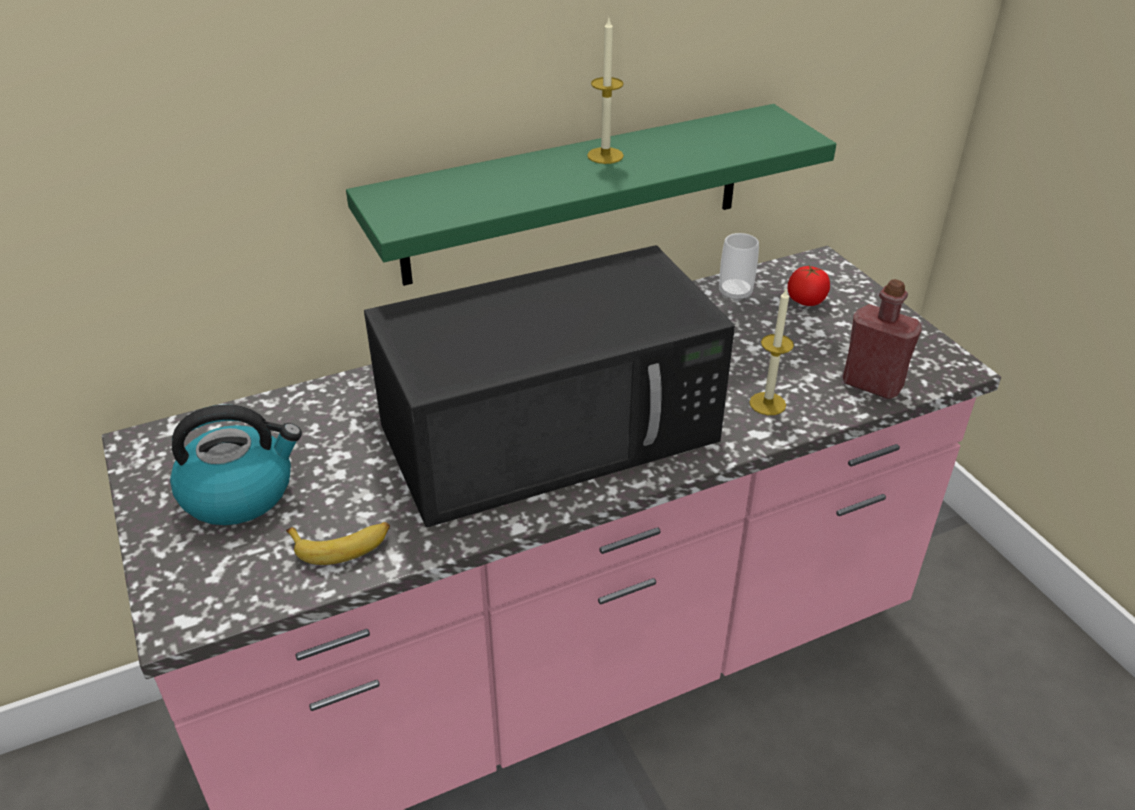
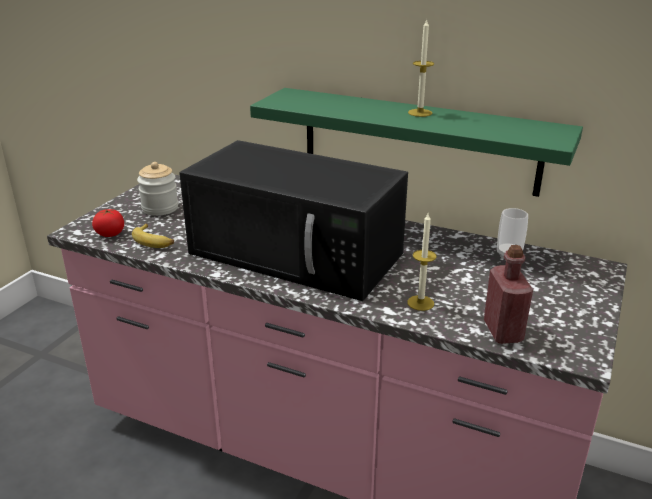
camera: 50 degrees right, 10 degrees down
kettle [170,405,302,525] -> jar [137,162,178,216]
tomato [788,266,830,306] -> tomato moved to [92,209,124,237]

